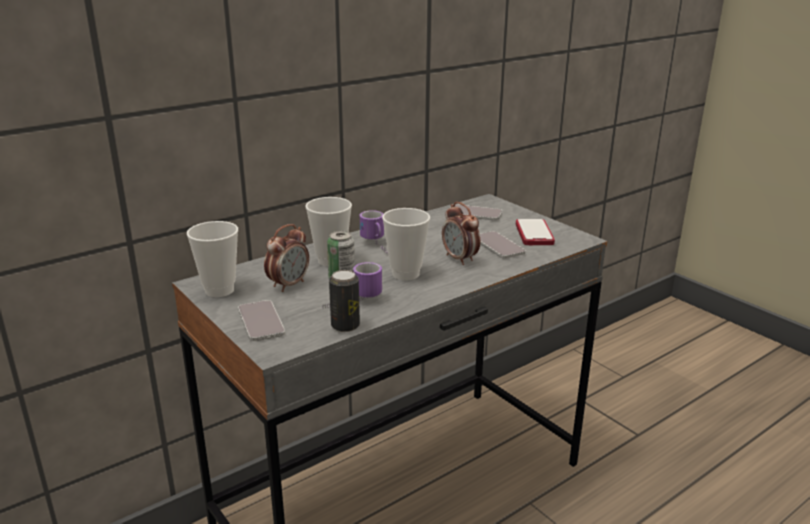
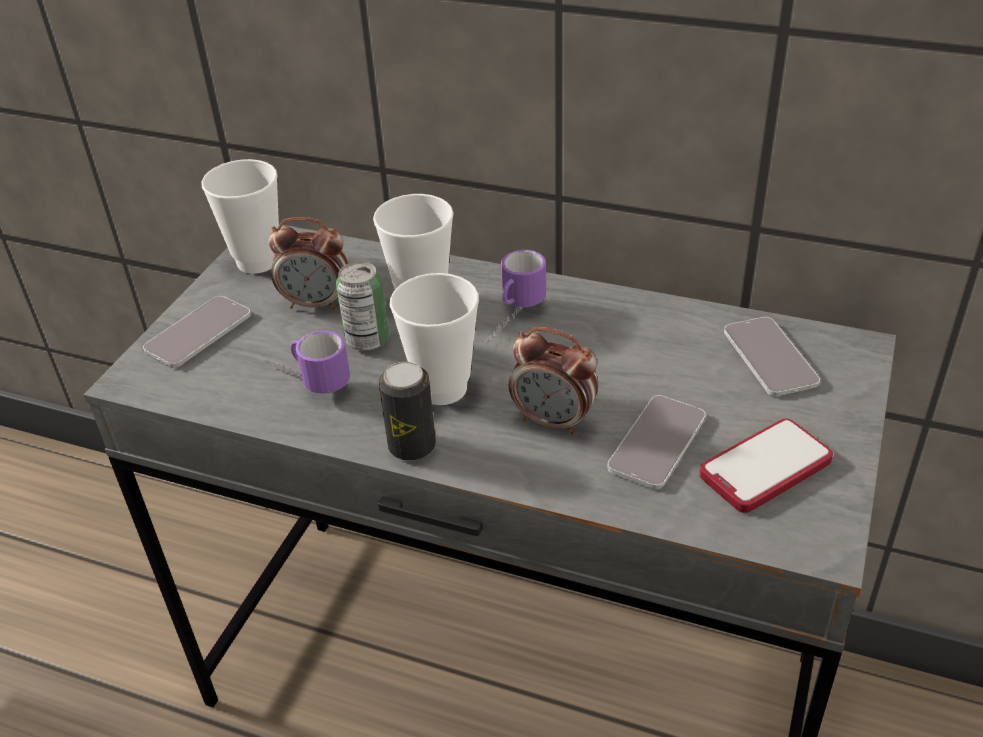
camera: 60 degrees right, 15 degrees up
can [329,270,360,332] -> can moved to [379,362,436,461]
alarm clock [442,202,480,265] -> alarm clock turned 90 degrees counterclockwise [509,327,598,435]

